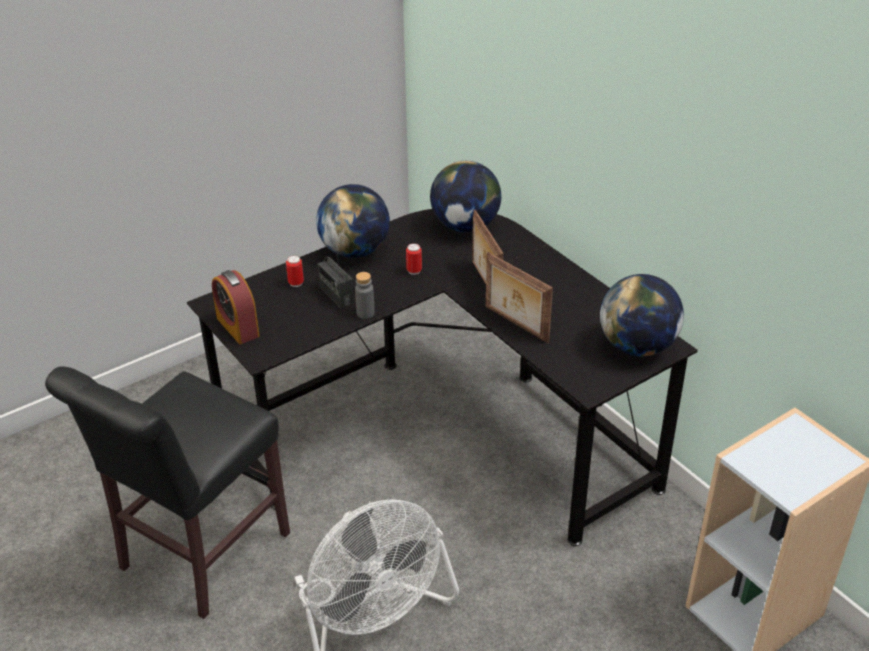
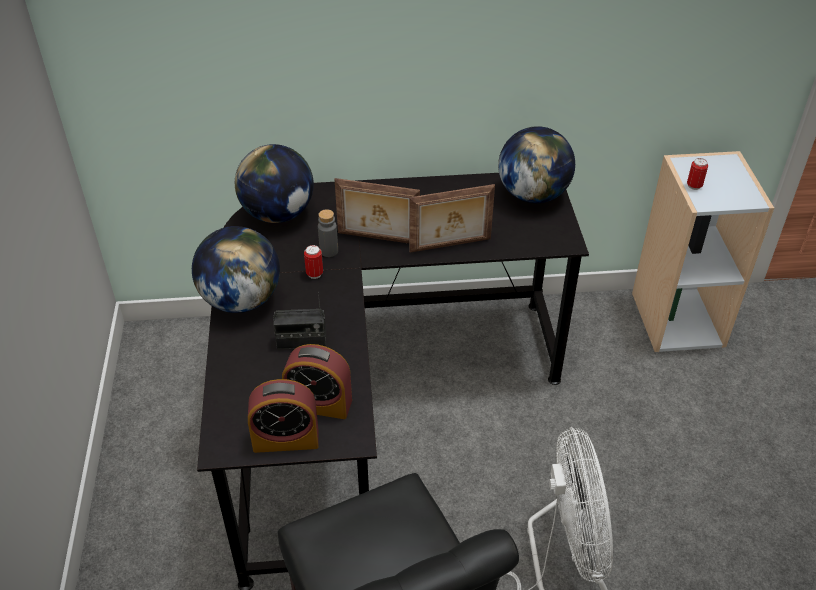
camera: 60 degrees left, 5 degrees up
can [286,255,304,287] -> can moved to [687,158,708,190]
grey bottle [355,272,375,319] -> grey bottle moved to [318,209,338,257]
none -> alarm clock [282,344,352,419]

